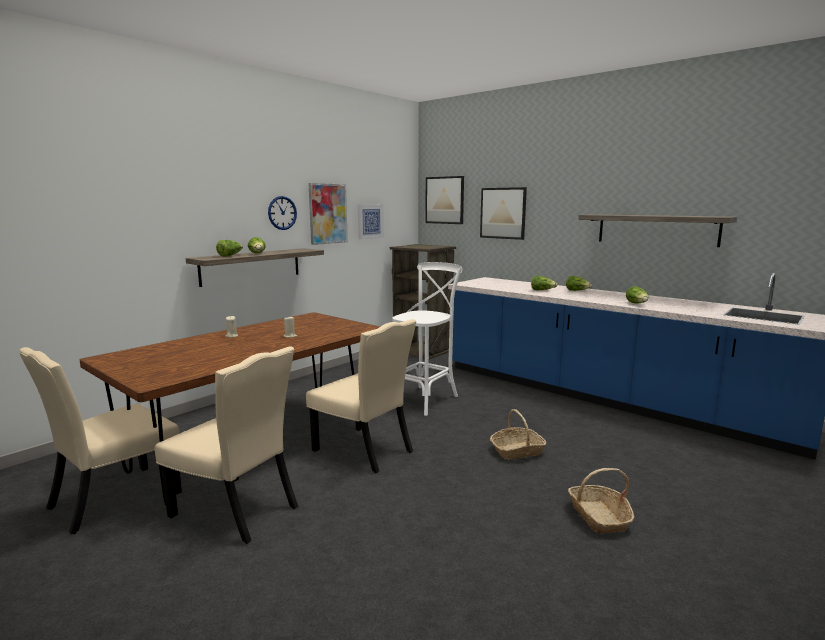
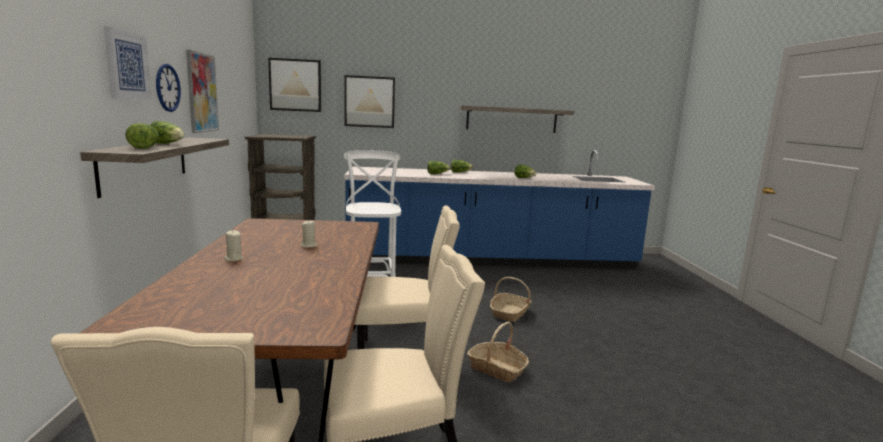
camera: 45 degrees left, 0 degrees up
picture [358,204,384,239] -> picture moved to [104,26,152,100]
basket [568,468,635,533] -> basket moved to [467,322,529,382]

